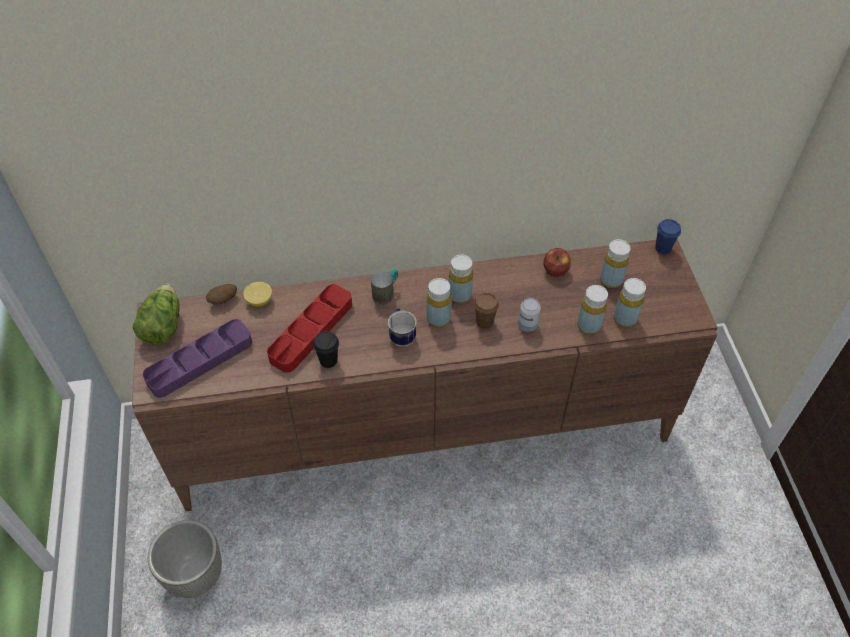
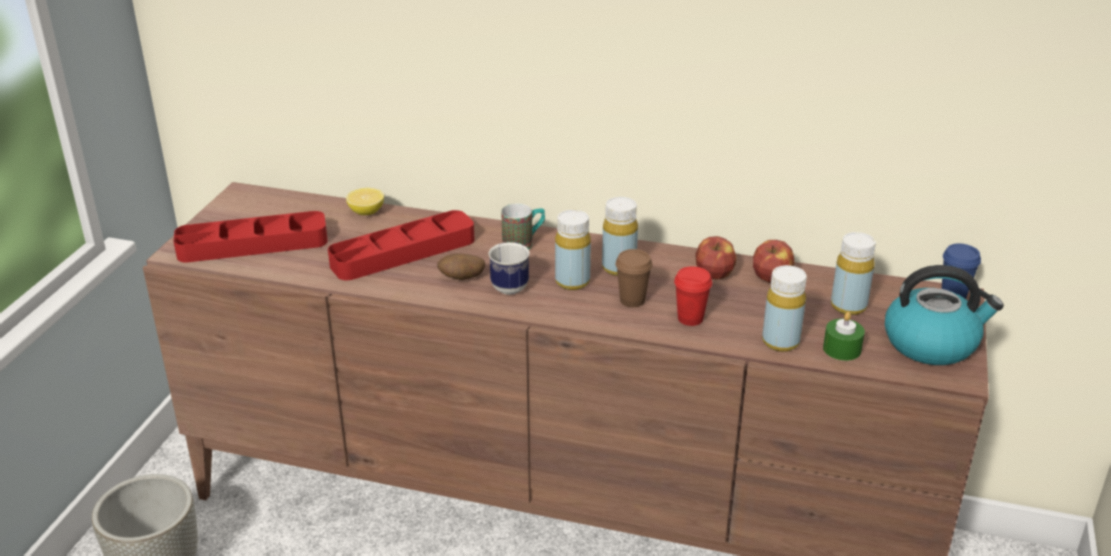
camera: 25 degrees right, 20 degrees down
lettuce [133,284,180,345] -> none
purple tray [143,319,252,398] -> red tray [174,211,328,262]
potato [206,284,237,304] -> potato moved to [437,253,485,280]
black cup [313,331,339,368] -> none
can [518,298,541,332] -> red cup [674,266,712,326]
yellow bottle [614,278,646,327] -> green candle [823,312,865,361]
none -> apple [696,236,737,280]
none -> kettle [885,265,1004,365]

